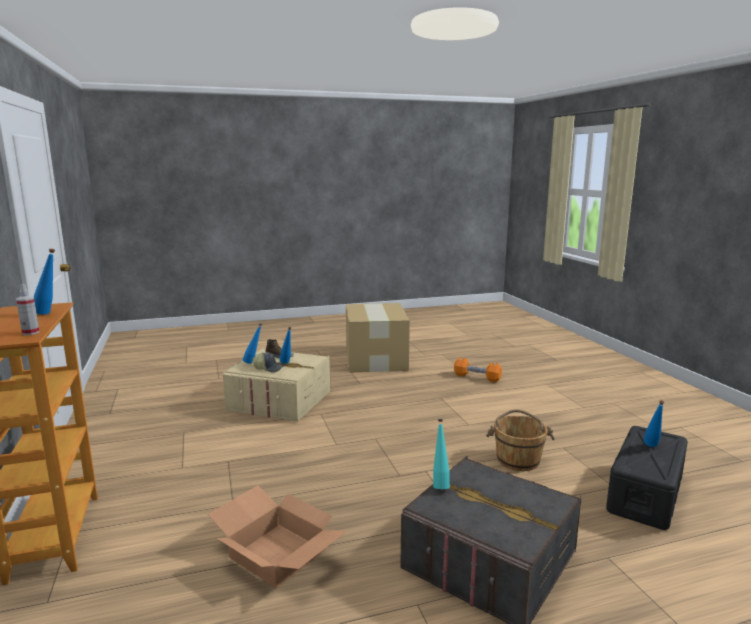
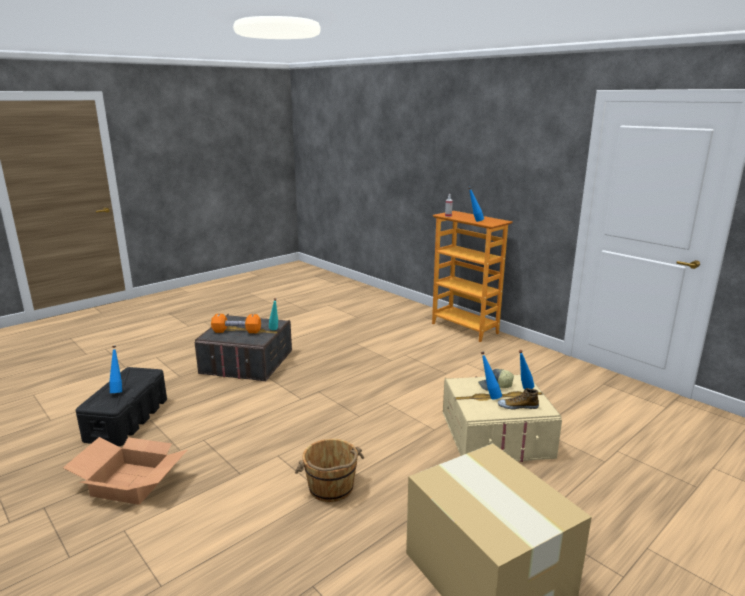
camera: 155 degrees right, 5 degrees up
cardboard box [208,485,347,588] -> cardboard box moved to [63,437,187,505]
orange dumbbell [454,358,502,382] -> orange dumbbell moved to [211,314,261,333]
brown bucket [486,409,555,471] -> brown bucket moved to [295,439,364,502]

